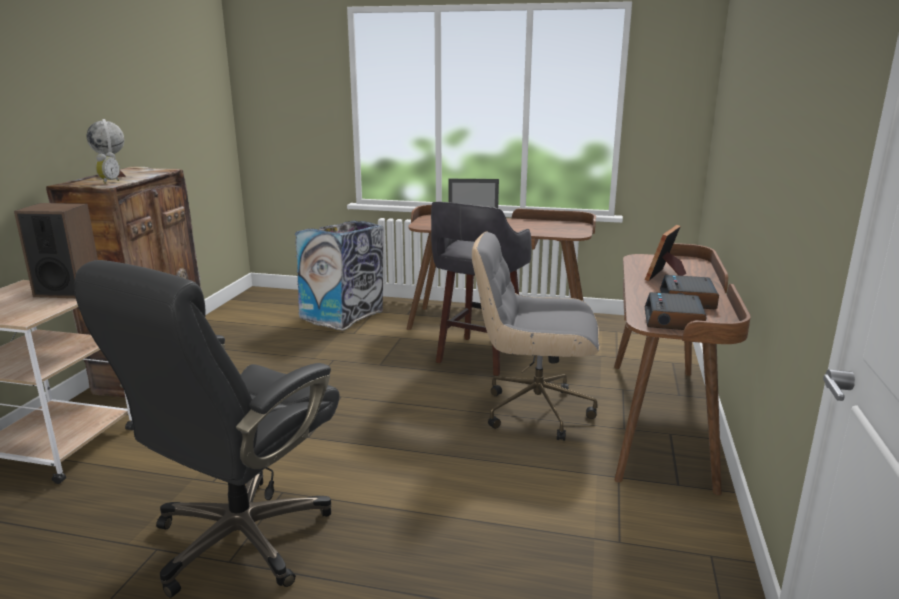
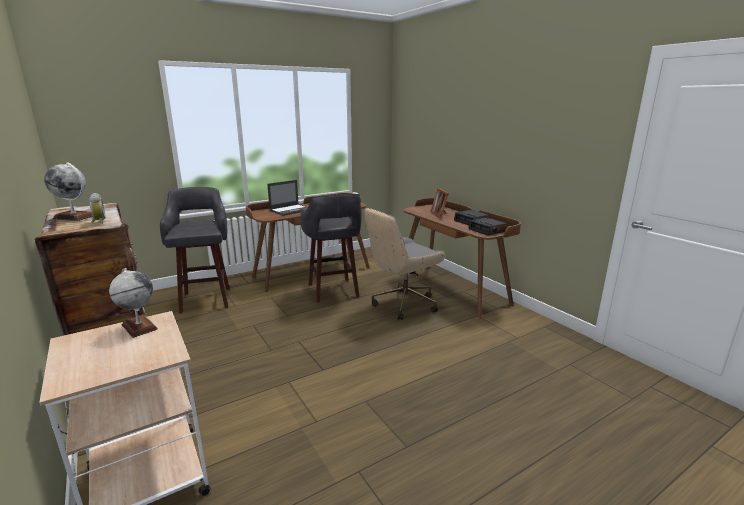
camera: 45 degrees left, 0 degrees up
speaker [14,203,98,298] -> globe [109,268,158,338]
black office chair [74,260,340,598] -> none
trash can [295,220,383,331] -> grey stool [160,187,230,313]

